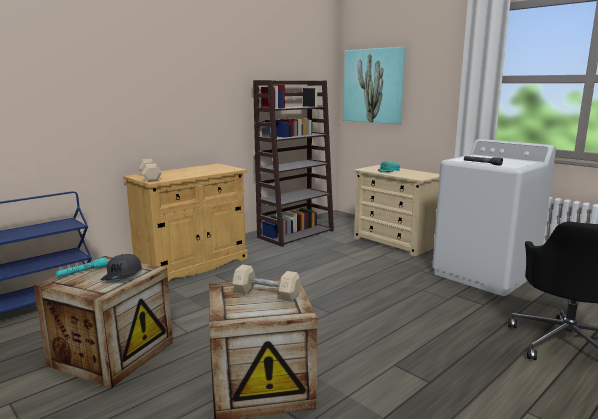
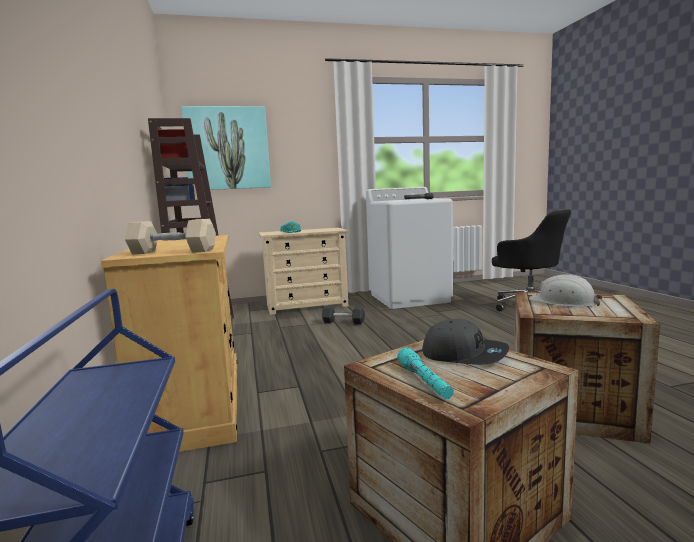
camera: 60 degrees left, 5 degrees down
beige dumbbell [232,265,301,302] -> white hard hat [529,274,602,307]
none -> black dumbbell [322,306,365,325]

